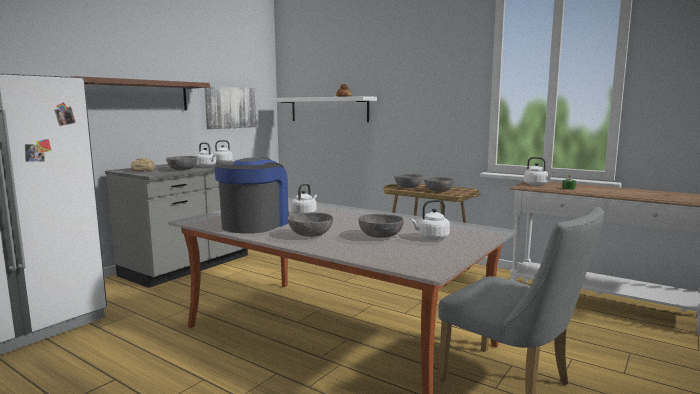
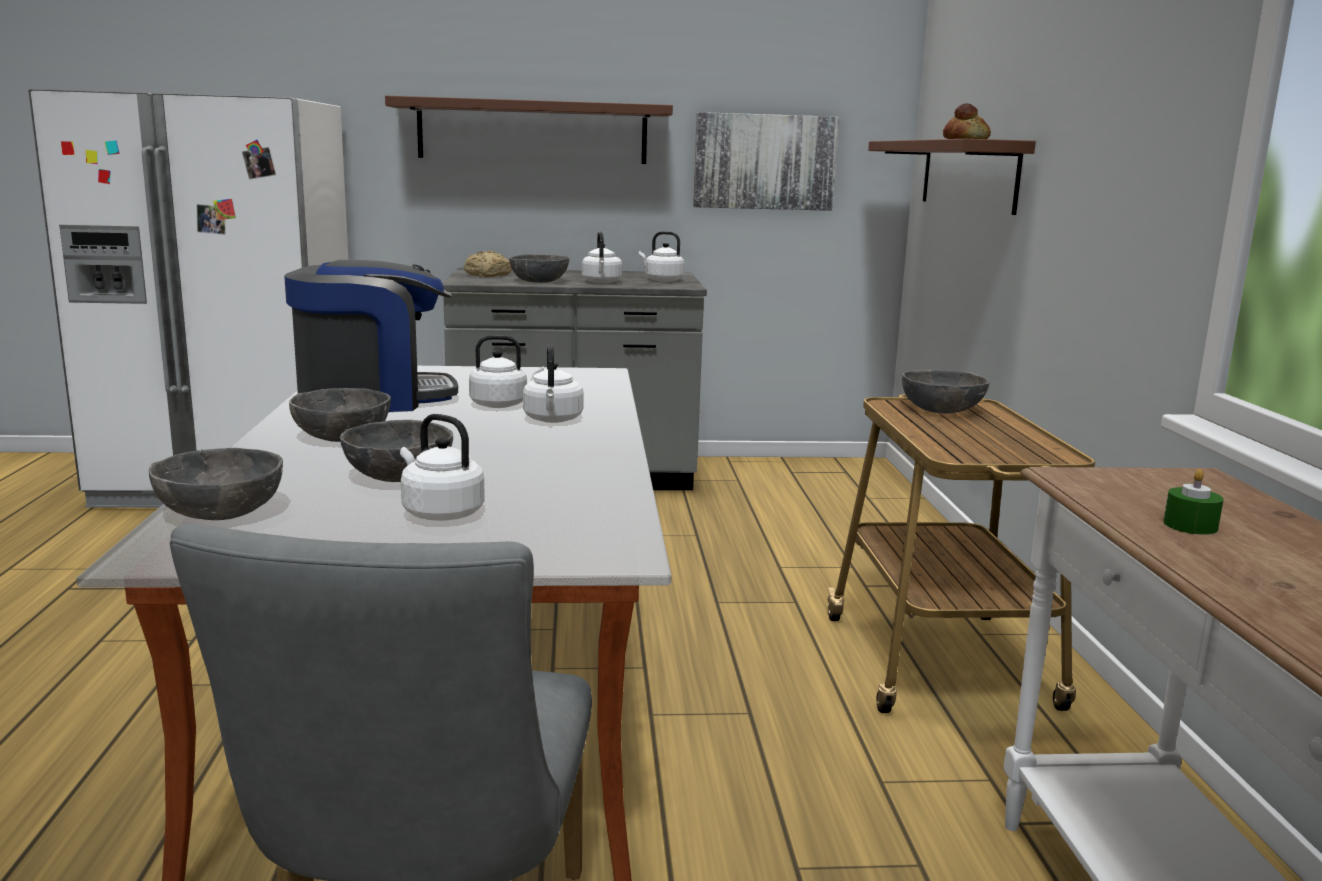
camera: 50 degrees right, 5 degrees up
white shelf [271,96,377,122] -> brown shelf [868,139,1036,215]
grey bowl [424,177,454,192] -> grey bowl moved to [149,448,283,520]
white kettle [524,157,555,186] -> white kettle moved to [523,344,584,423]

